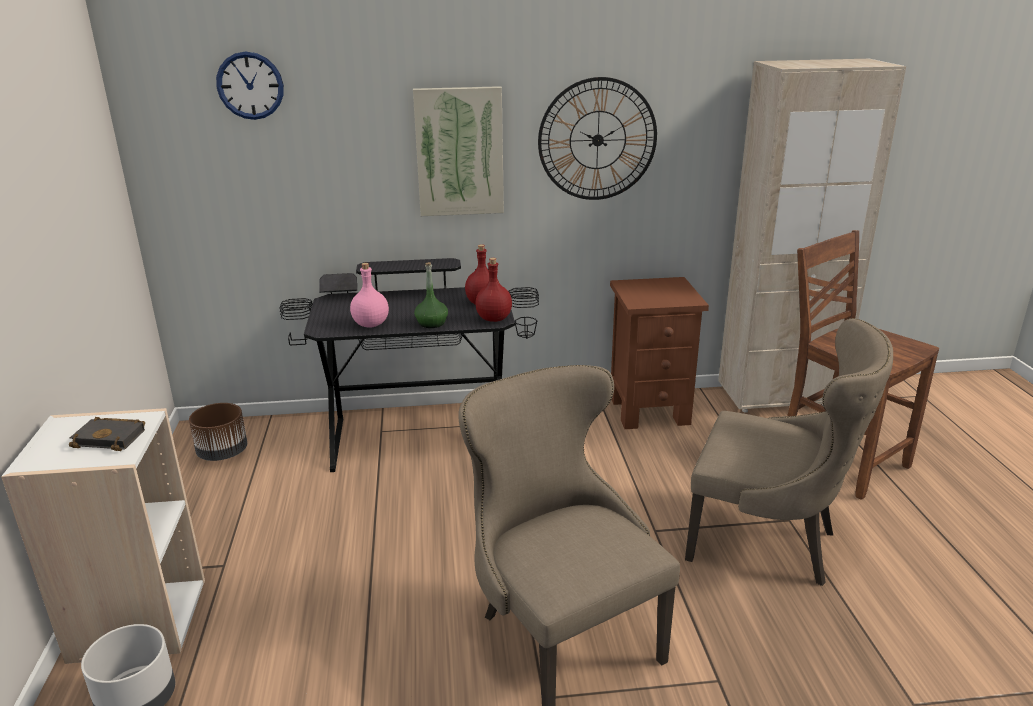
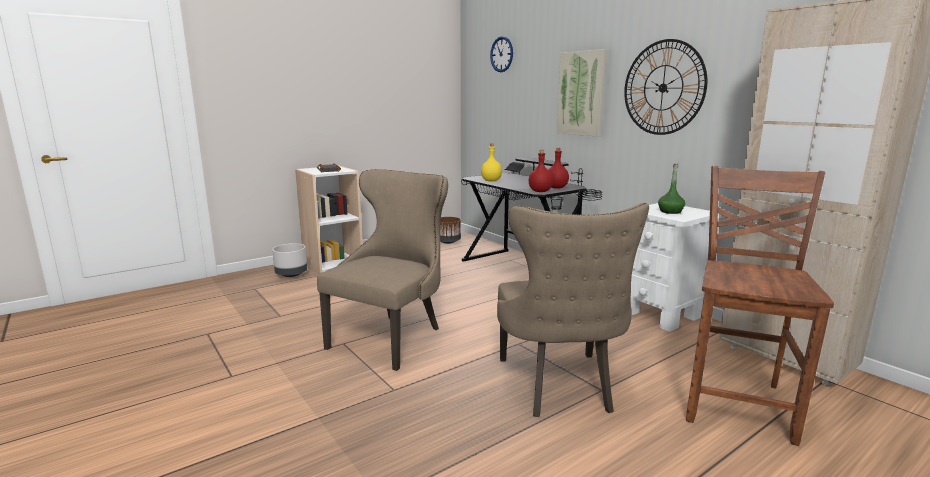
camera: 60 degrees right, 10 degrees down
pink bottle [350,263,389,328] -> yellow bottle [481,144,502,181]
green bottle [414,262,448,328] -> green bottle moved to [658,164,685,214]
brown nightstand [610,277,709,429] -> white nightstand [631,203,721,332]

